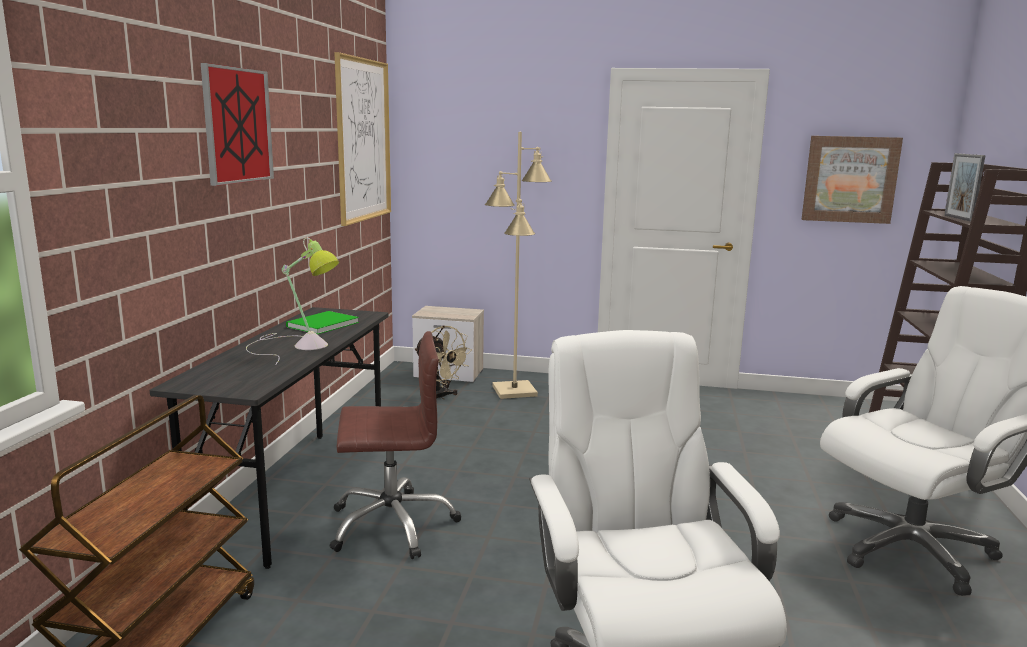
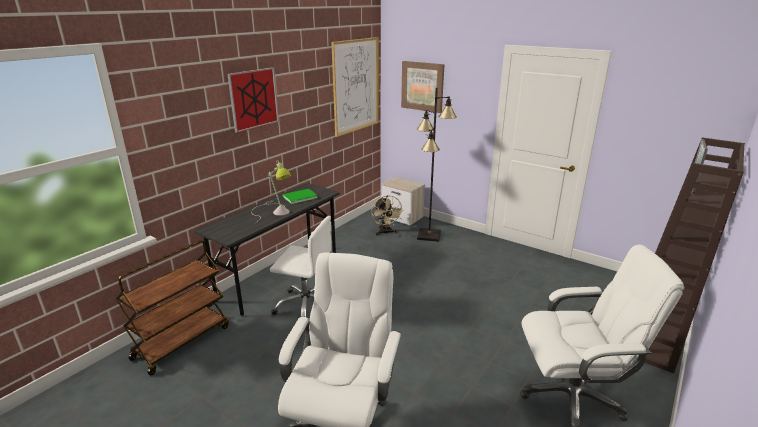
camera: 25 degrees right, 10 degrees up
brown office chair [330,331,461,559] -> white office chair [270,216,332,317]
beige floor lamp [485,132,552,399] -> black floor lamp [417,88,457,242]
picture [802,136,903,224] -> picture moved to [401,61,445,113]

